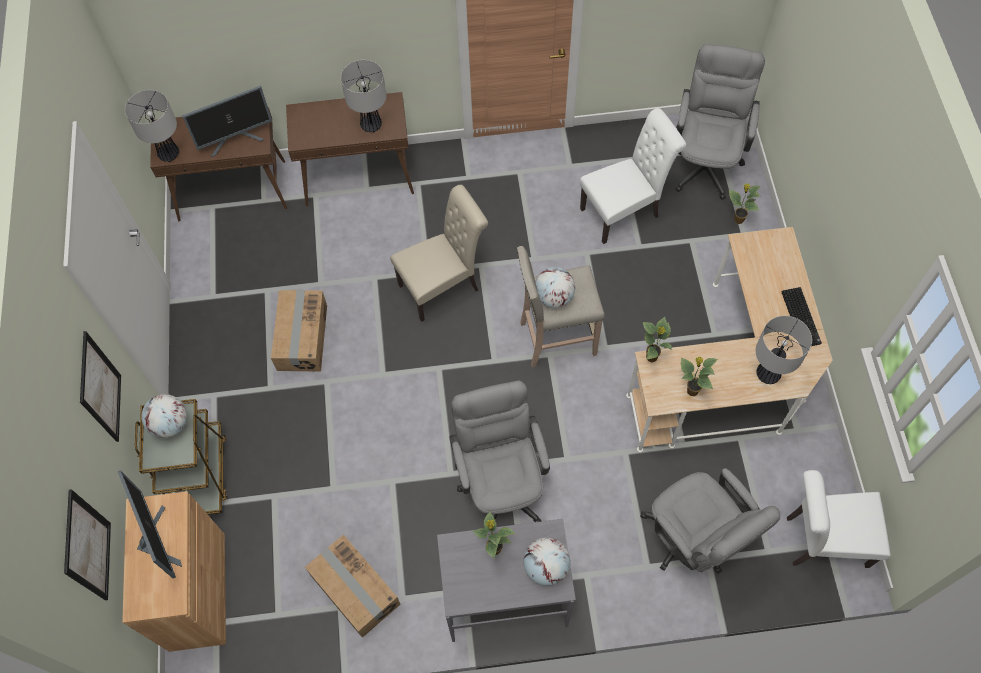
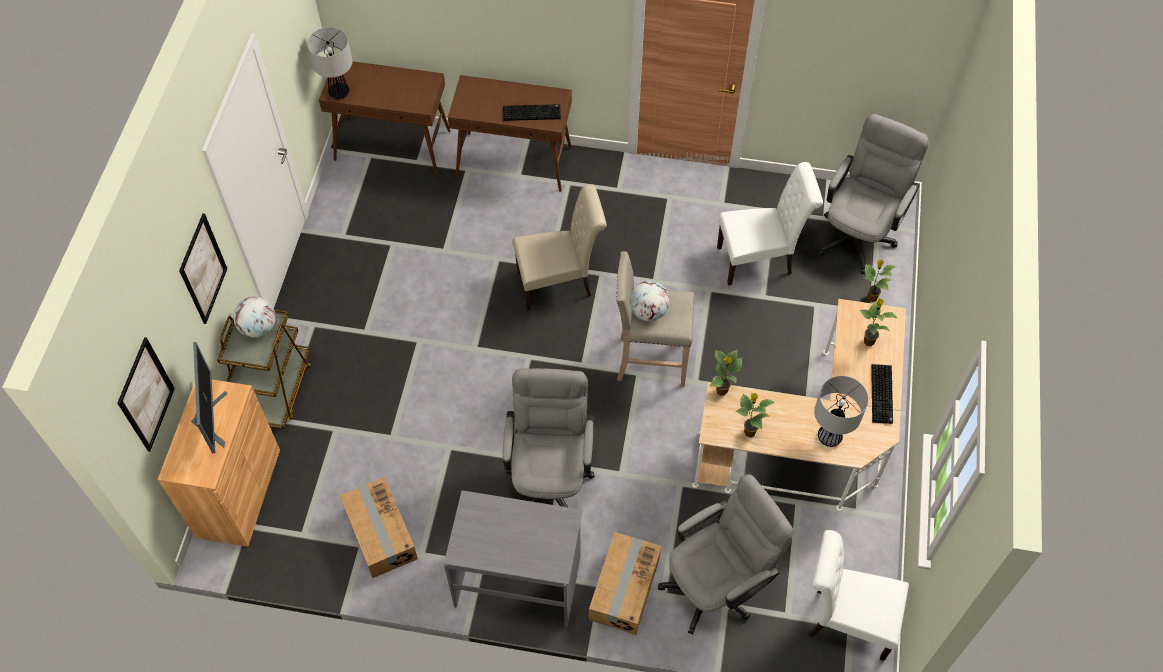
camera: 15 degrees right, 5 degrees down
monitor [182,86,272,157] -> none
cardboard box [271,290,327,372] -> cardboard box moved to [589,532,661,635]
table lamp [341,60,387,133] -> keyboard [503,104,561,121]
potted plant [473,511,516,559] -> potted plant moved to [860,299,898,346]
globe [523,538,570,586] -> none
grey office chair [640,468,780,574] -> grey office chair turned 105 degrees counterclockwise [658,474,794,634]

